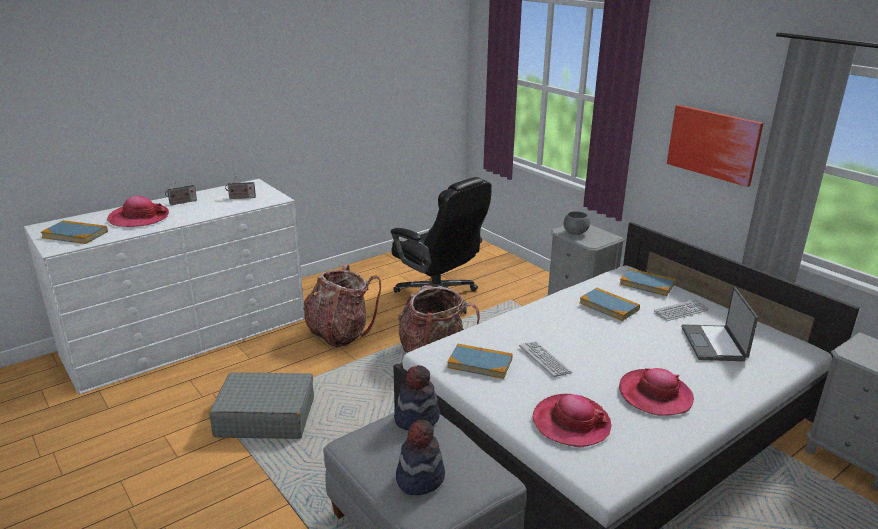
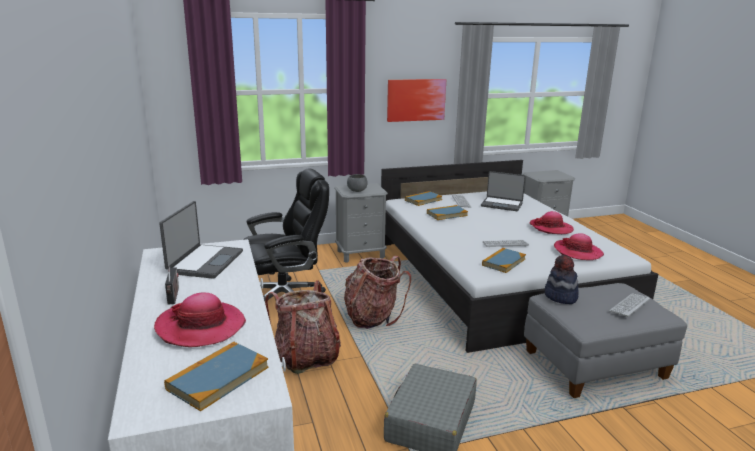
camera: 70 degrees left, 5 degrees down
radio [225,176,256,199] -> laptop [159,201,243,279]
hat [396,420,445,495] -> keyboard [609,294,650,317]

